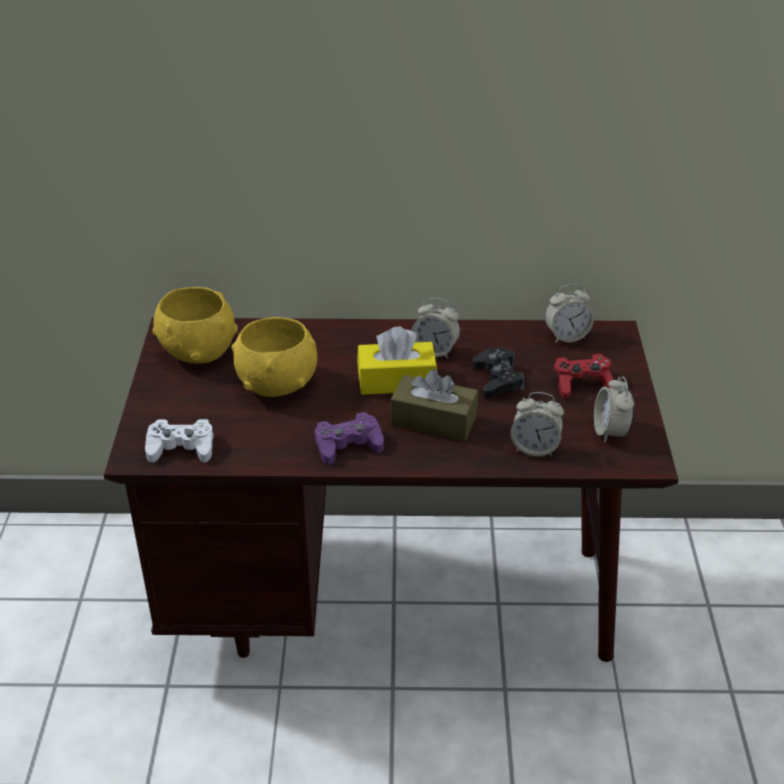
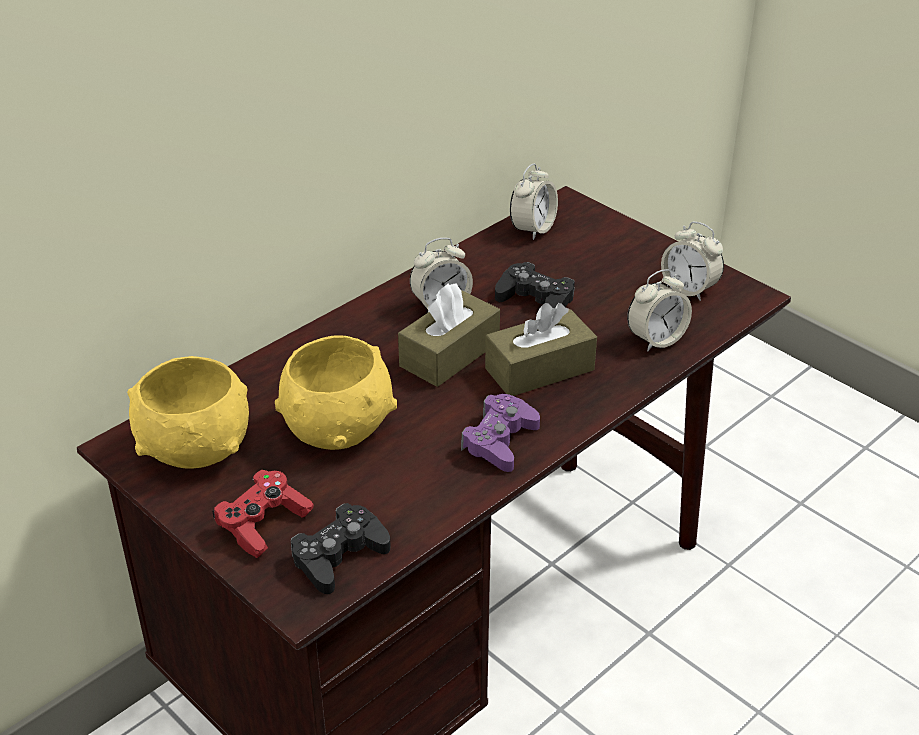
camera: 45 degrees left, 0 degrees up
white game controller [145,419,214,462] -> black game controller [291,503,391,594]
yellow tissue box [357,326,437,395] -> brown tissue box [398,284,500,387]
red game controller [554,354,614,399] -> red game controller moved to [212,470,314,558]

